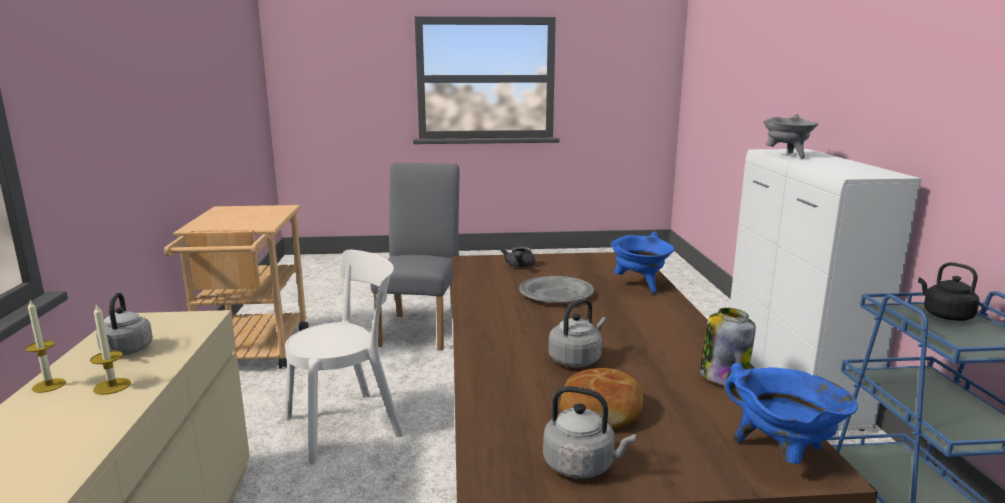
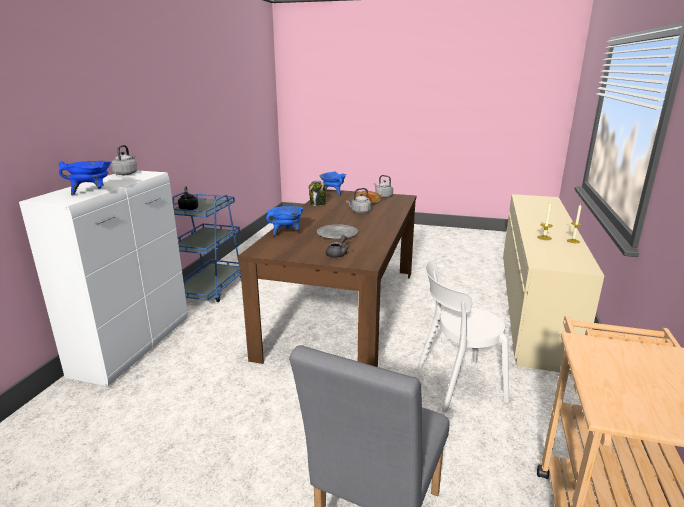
camera: 160 degrees left, 5 degrees up
grey kettle [96,293,153,355] -> grey kettle moved to [111,145,137,175]
grey cooking pot [763,114,818,159] -> blue cooking pot [59,161,111,196]

